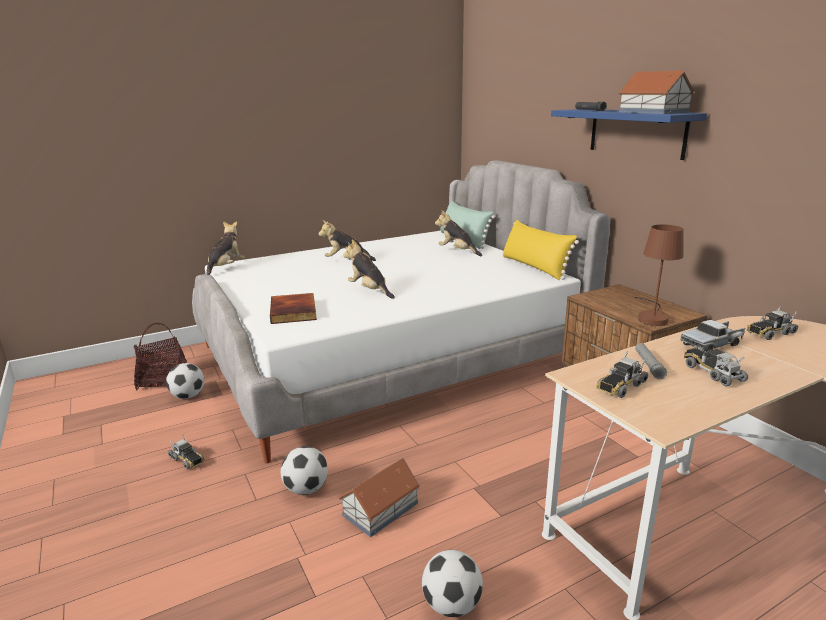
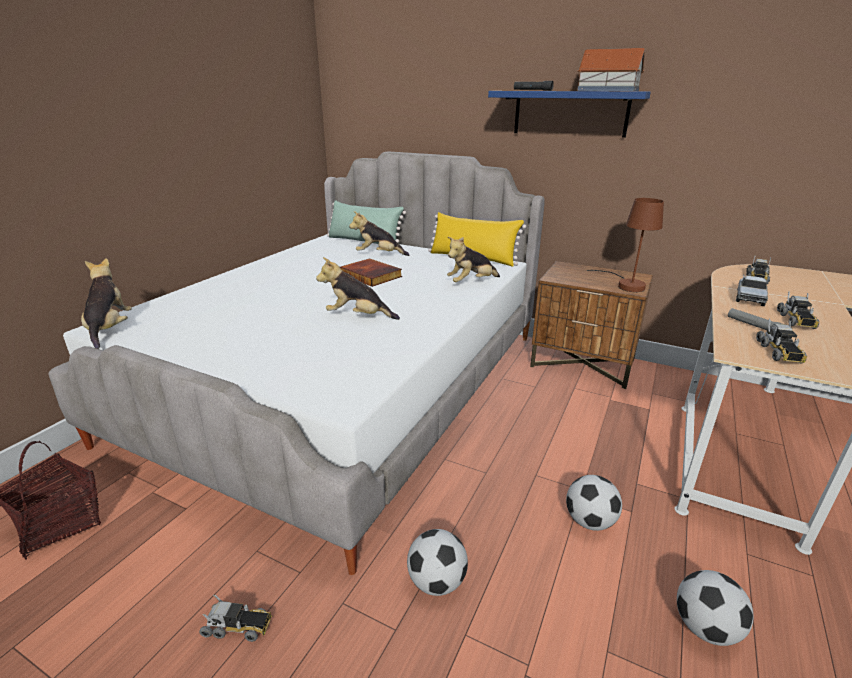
camera: 35 degrees left, 5 degrees up
football [166,363,204,399] -> football moved to [566,475,622,531]
book [270,293,317,324] -> book moved to [340,258,402,287]
plush toy [318,220,376,261] -> plush toy moved to [447,237,500,282]
toy house [339,458,420,537] -> none
toy truck [684,348,748,386] -> toy truck turned 105 degrees counterclockwise [777,291,819,329]

